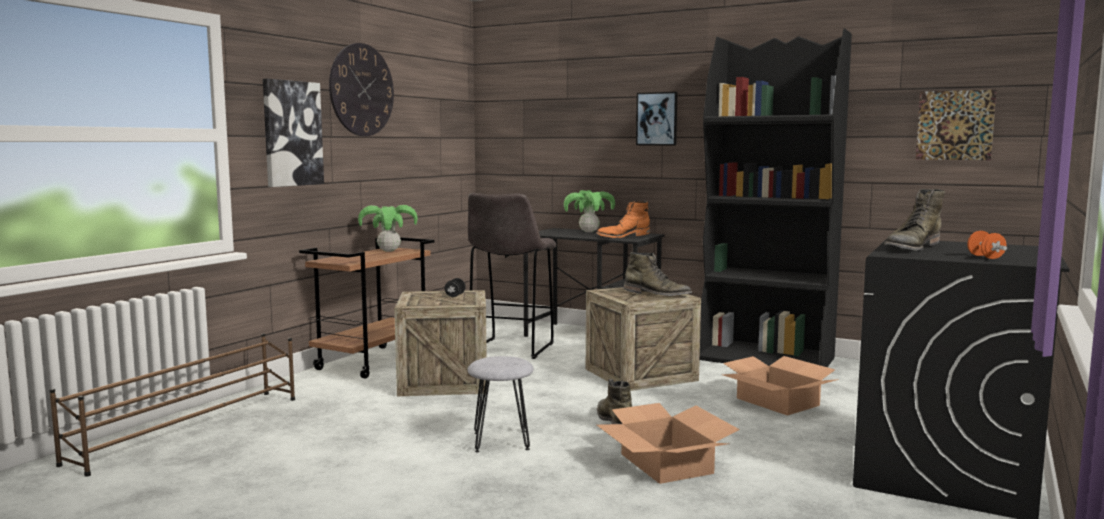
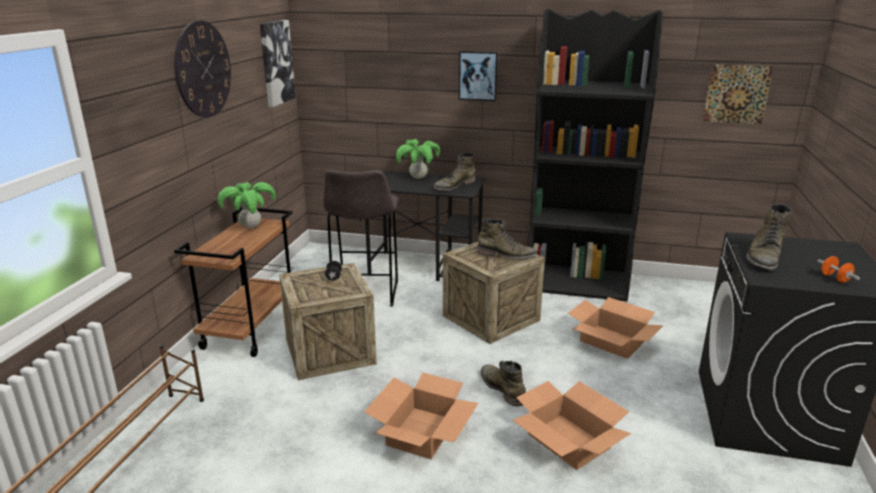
camera: 15 degrees left, 15 degrees up
picture [263,78,324,187] -> picture moved to [260,20,296,107]
grey stool [467,356,534,453] -> cardboard box [364,373,478,459]
orange boot [596,201,650,238] -> green boot [433,153,475,191]

